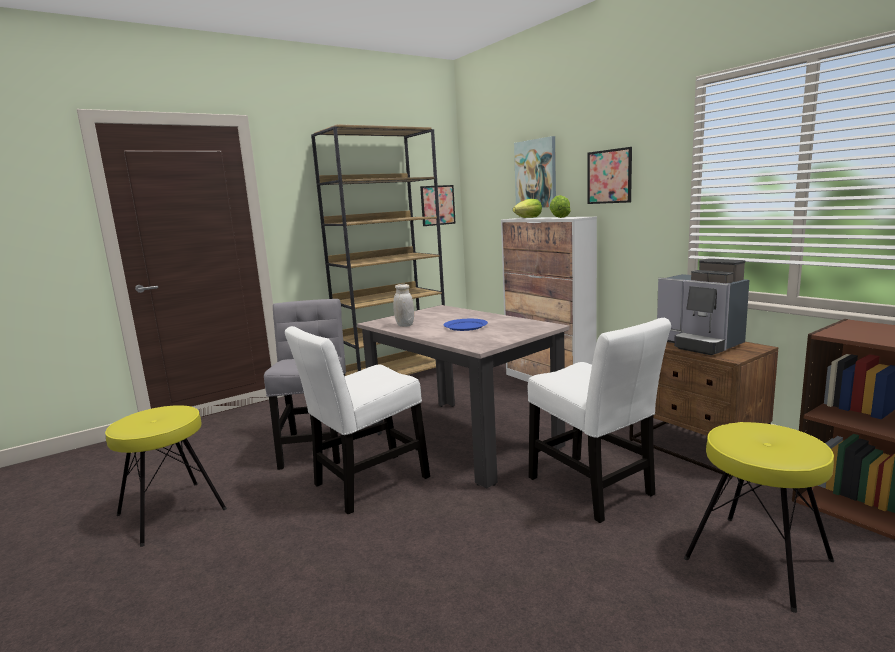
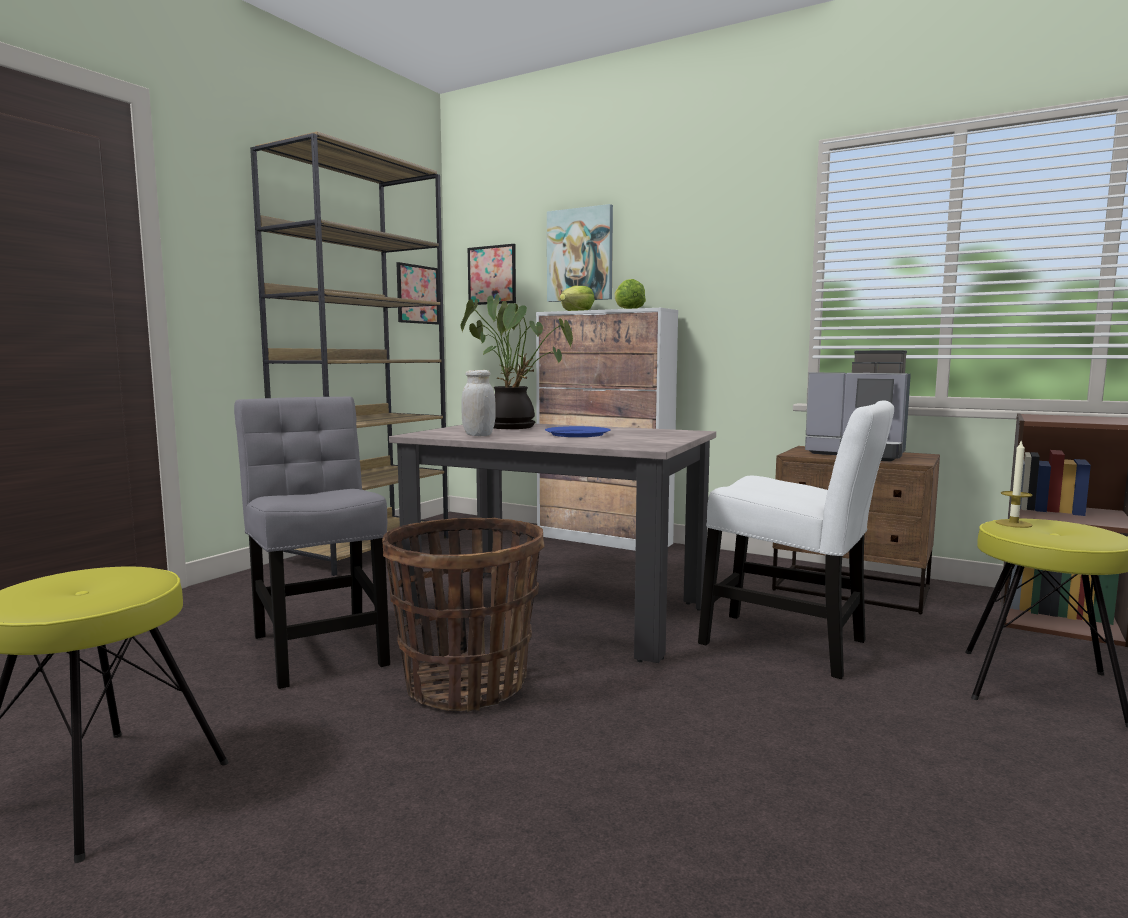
camera: 25 degrees left, 5 degrees down
white chair [285,326,430,514] -> basket [382,518,545,712]
picture [588,147,632,204] -> picture moved to [468,244,516,305]
none -> potted plant [460,294,573,429]
none -> candle [996,440,1033,528]

